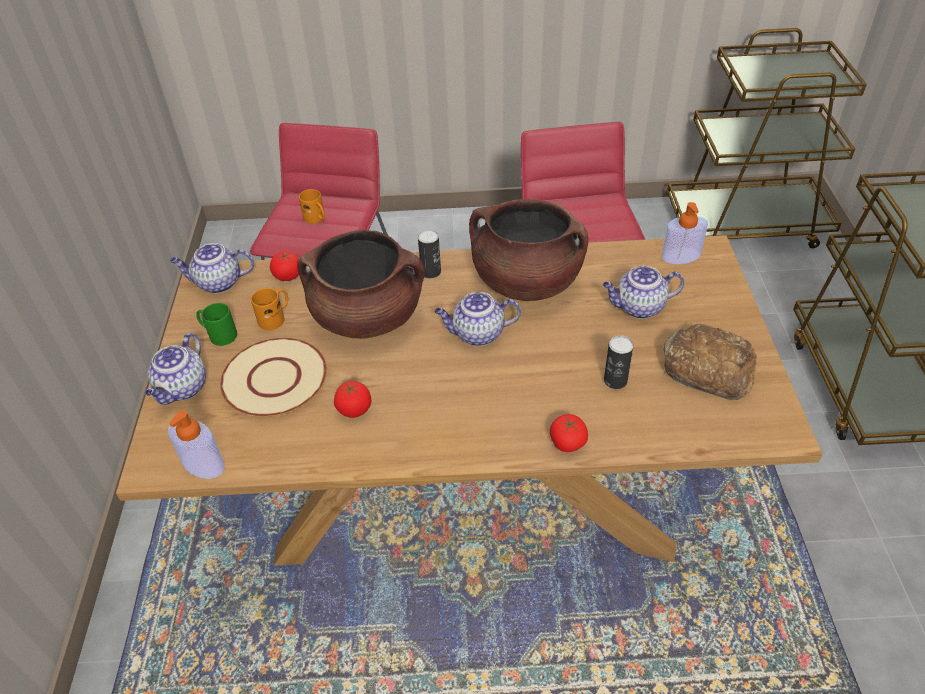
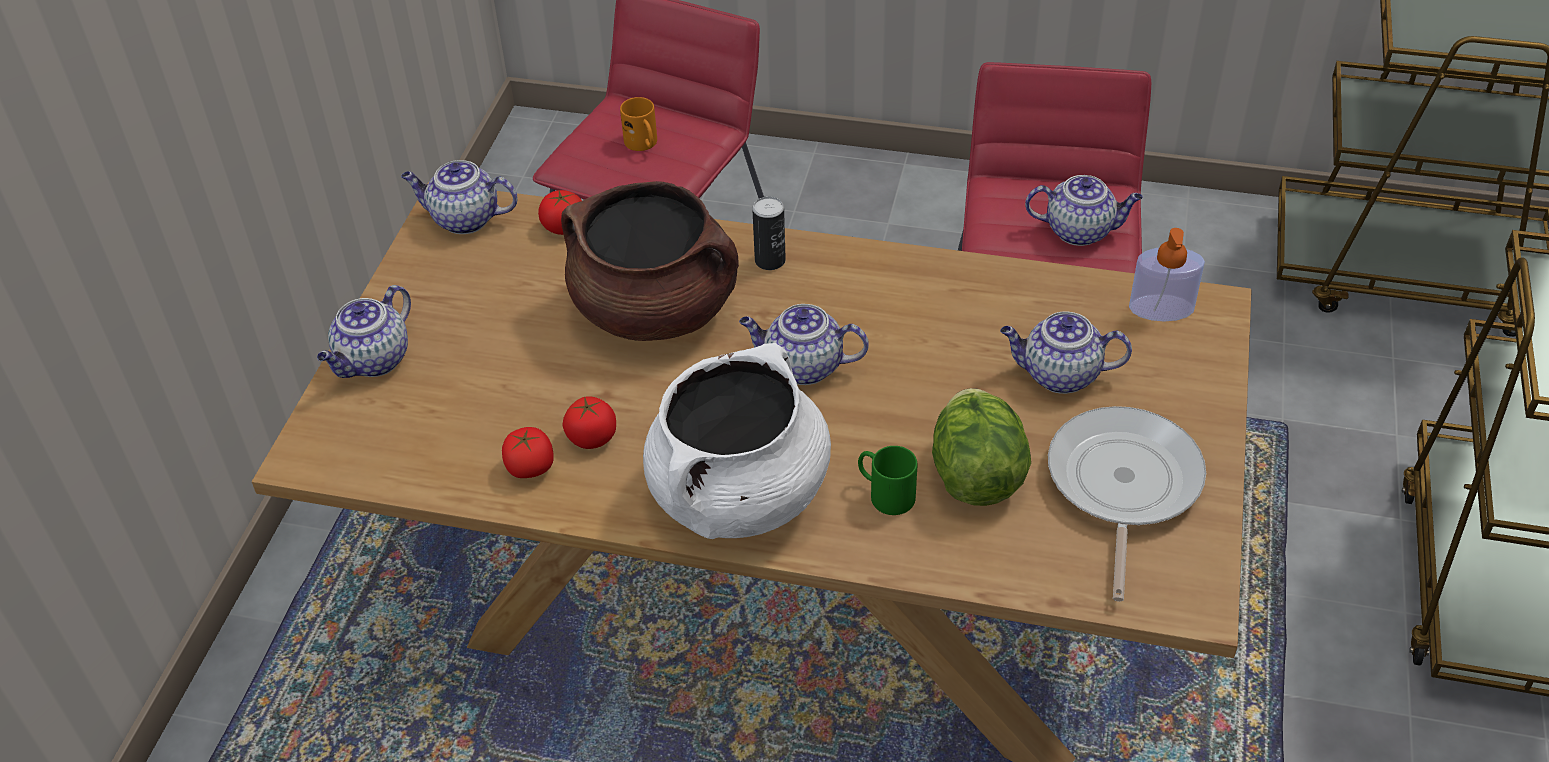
camera: 15 degrees right, 0 degrees up
soap dispenser [168,410,225,479] -> none
green mug [196,303,237,346] -> green mug moved to [858,446,917,515]
beige plate [220,338,327,417] -> none
orange mug [251,288,288,330] -> none
brown cooking pot [469,199,588,301] -> none
tomato [550,414,588,452] -> tomato moved to [502,427,554,478]
can [604,335,634,389] -> lettuce [932,388,1031,506]
bread [663,324,757,400] -> frying pan [1048,406,1206,602]
none -> white cooking pot [643,343,831,539]
none -> teapot [1025,175,1143,246]

